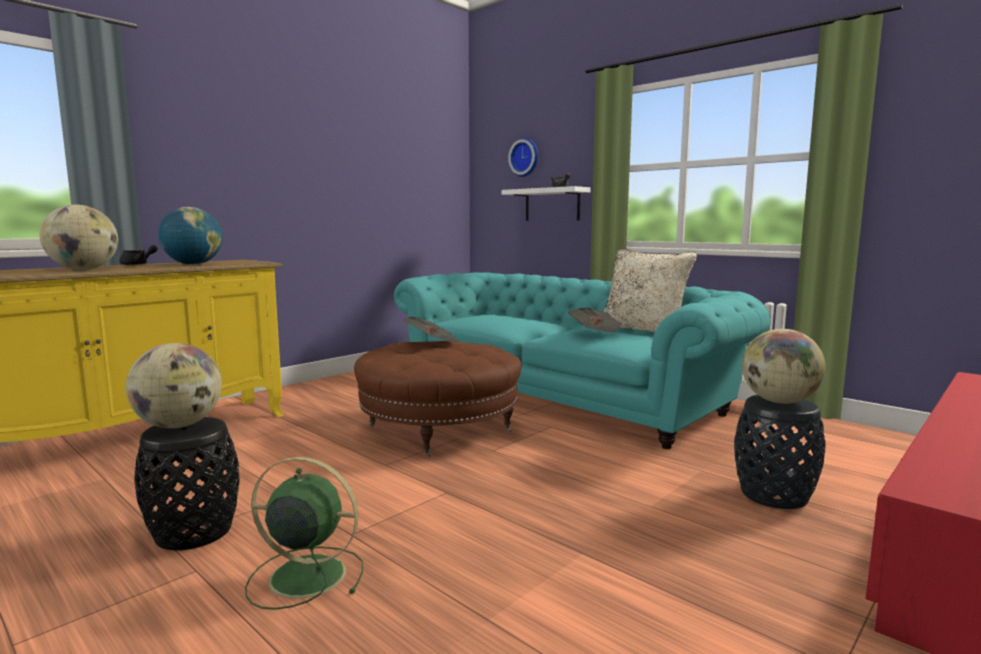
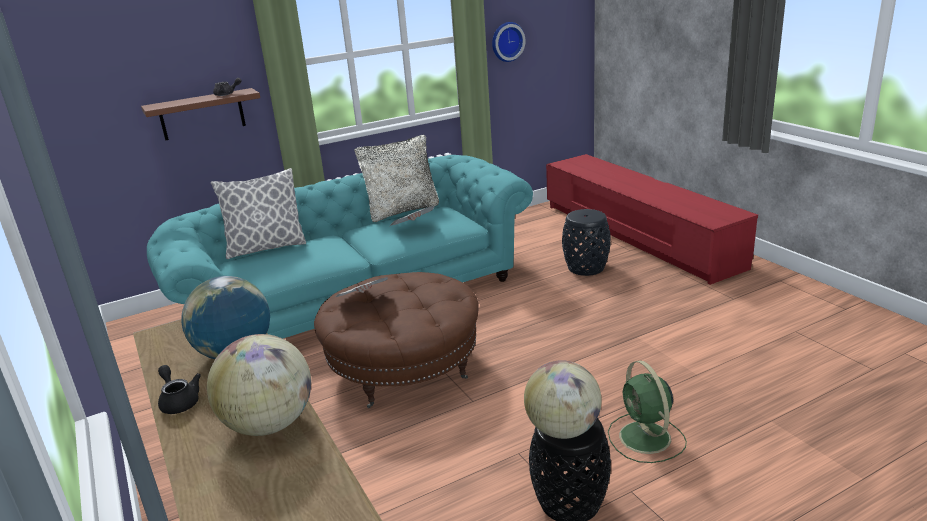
camera: 70 degrees left, 15 degrees up
green fan [245,457,363,610] -> green fan turned 45 degrees counterclockwise [608,360,687,463]
white shelf [502,186,591,221] -> brown shelf [141,88,260,141]
wall clock [508,138,538,177] -> wall clock moved to [492,22,526,62]
globe [742,329,826,404] -> none
none -> pillow [211,168,306,259]

